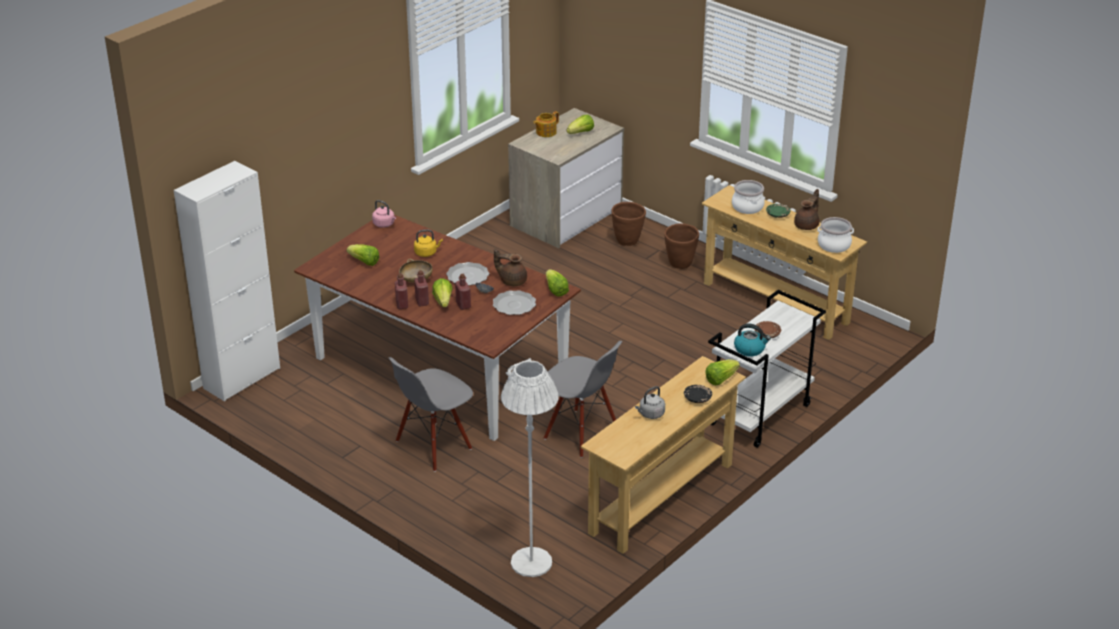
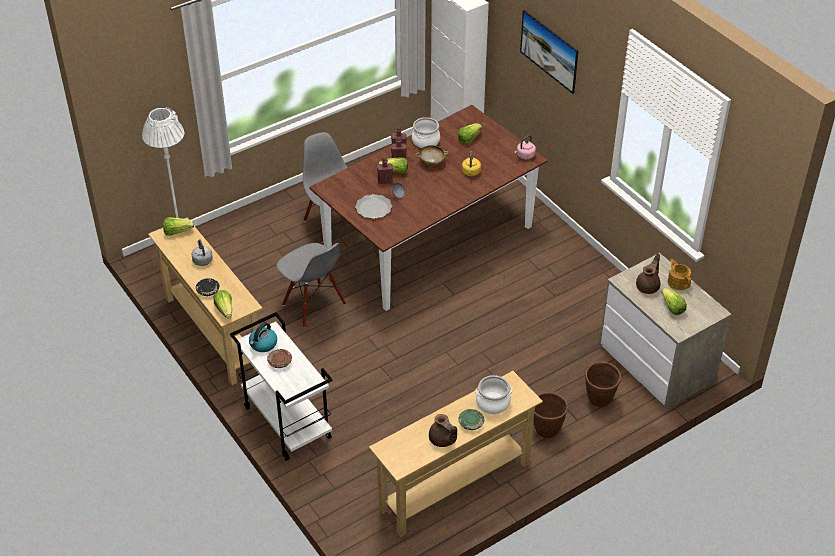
camera: 105 degrees right, 10 degrees up
plate [446,262,489,286] -> none
brown teapot [494,248,527,286] -> brown teapot moved to [636,253,661,294]
grey chair [544,341,622,458] -> grey chair turned 90 degrees counterclockwise [277,243,346,328]
lettuce [546,269,569,297] -> lettuce moved to [163,217,194,236]
cooking pot [817,217,854,253] -> cooking pot moved to [412,117,440,148]
none -> picture [520,9,579,94]

